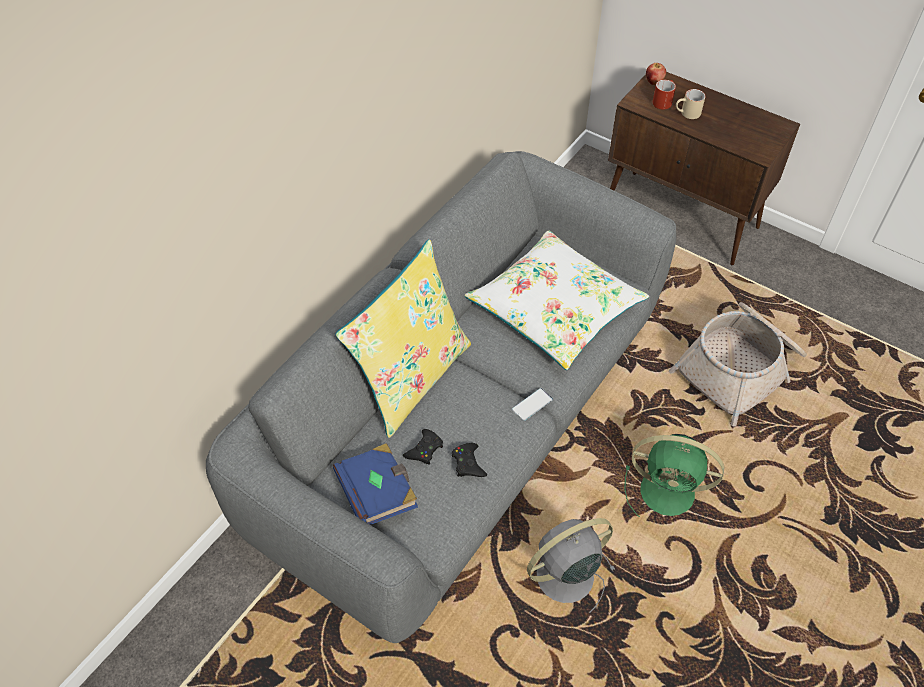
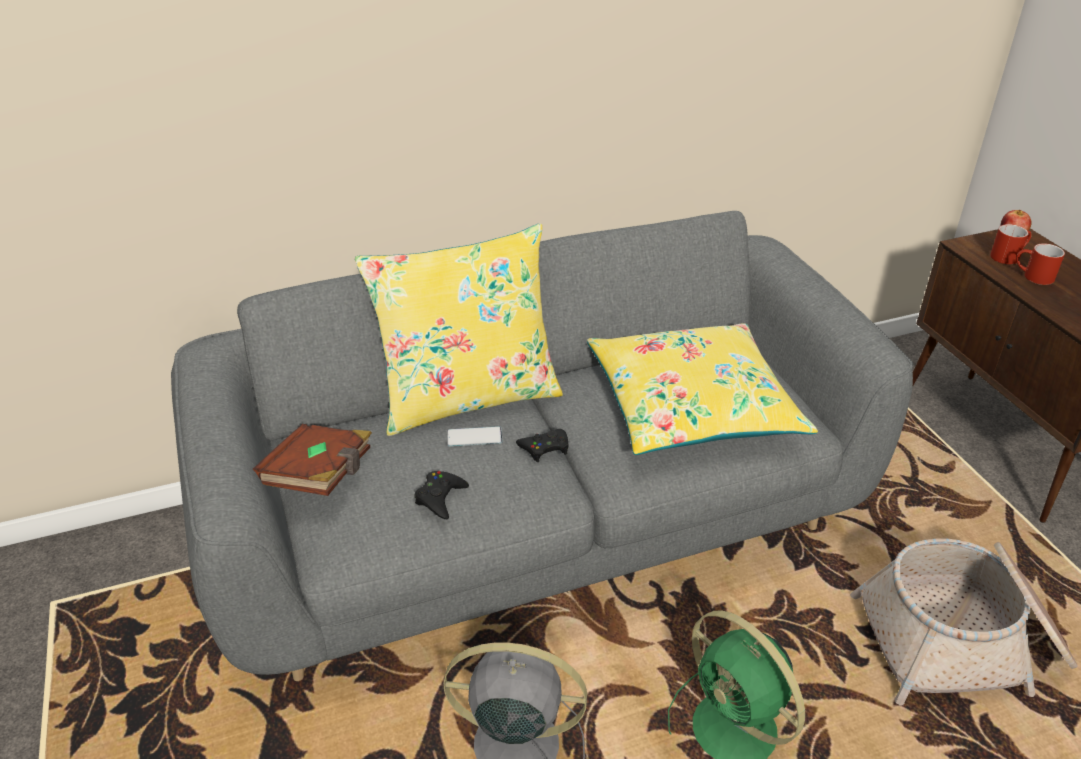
camera: 35 degrees right, 15 degrees down
blue book [333,443,418,525] -> brown book [253,424,372,496]
black game controller [403,429,443,465] -> black game controller moved to [516,429,569,462]
white pillow [465,231,649,370] -> yellow pillow [587,323,818,455]
phone [512,388,553,421] -> phone moved to [447,426,503,447]
beige mug [676,89,705,119] -> red mug [1016,243,1065,285]

